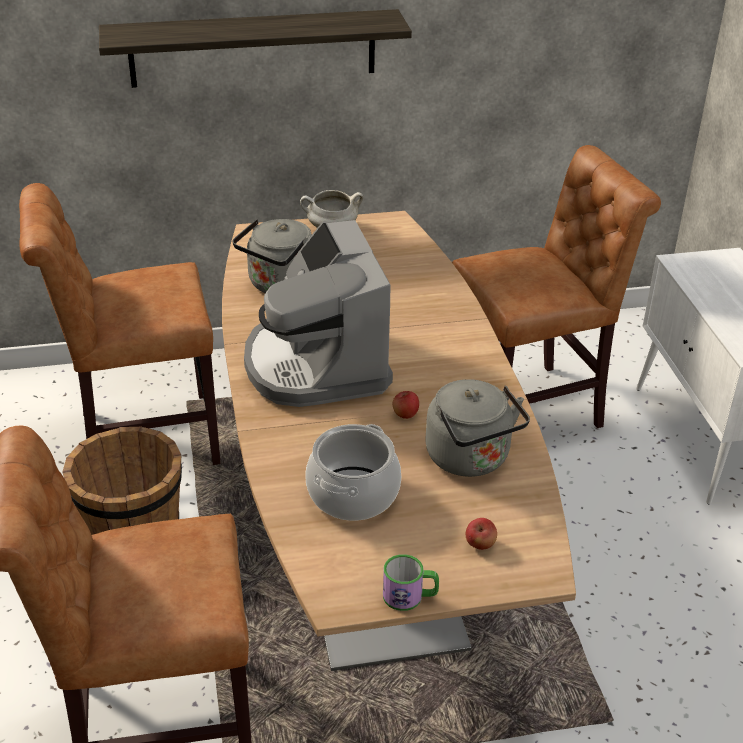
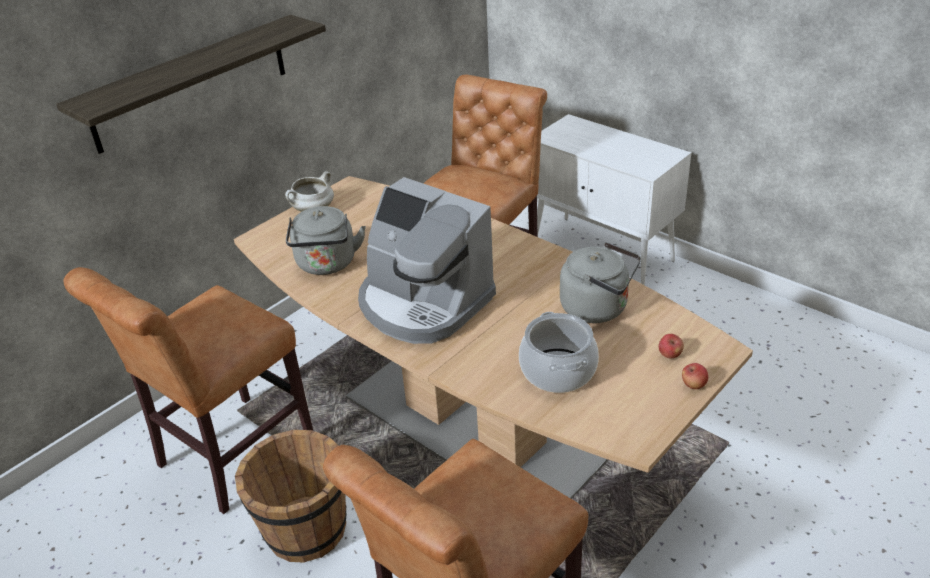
camera: 35 degrees left, 0 degrees up
mug [383,554,439,611] -> none
apple [393,391,419,419] -> apple moved to [682,363,708,389]

